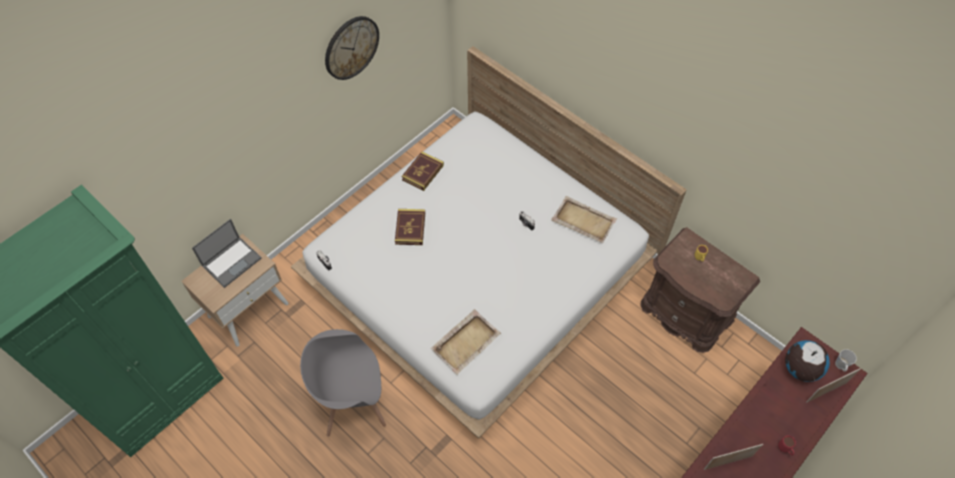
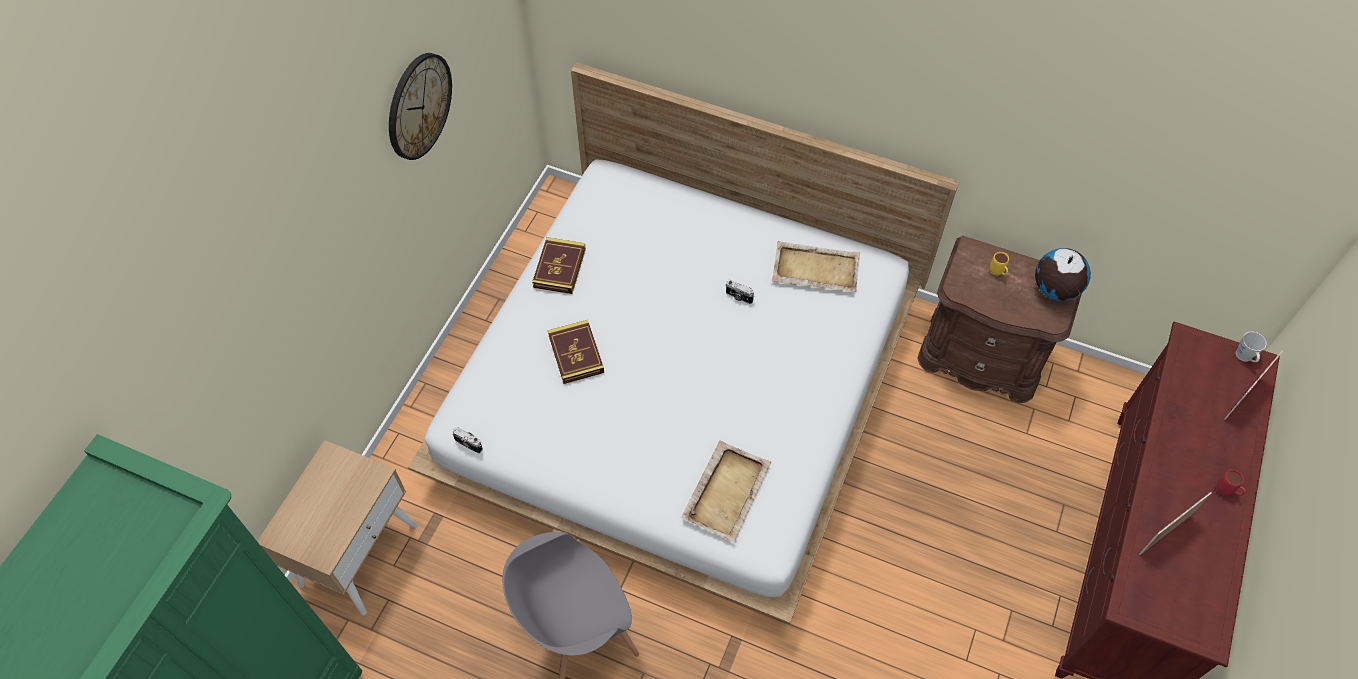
camera: 20 degrees left, 0 degrees up
laptop [192,219,262,288] -> none
globe [785,340,830,382] -> globe moved to [1035,248,1091,301]

